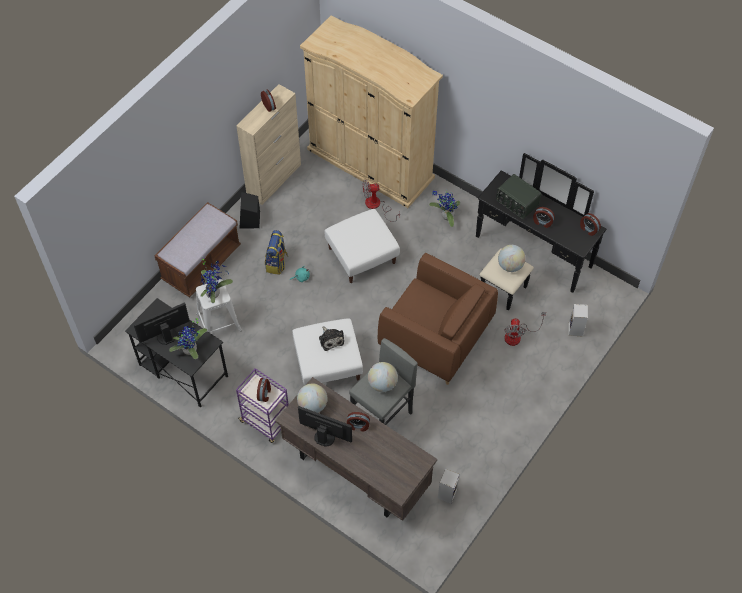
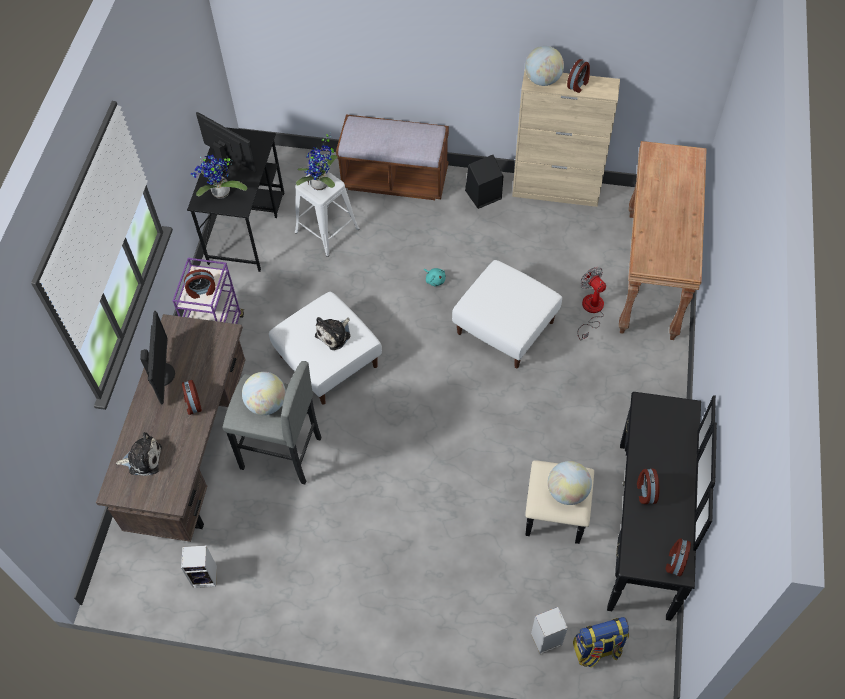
camera: 65 degrees right, 0 degrees up
backpack [265,230,288,275] -> backpack moved to [573,617,629,668]
globe [297,383,327,413] -> globe moved to [525,46,564,86]
beige wardrobe [300,15,443,208] -> brown console table [619,141,707,340]
brown armchair [378,253,498,385] -> none
potted plant [429,189,461,227] -> none
radio [496,174,541,219] -> none
fan [504,312,546,346] -> none
none -> plush toy [116,432,162,476]

